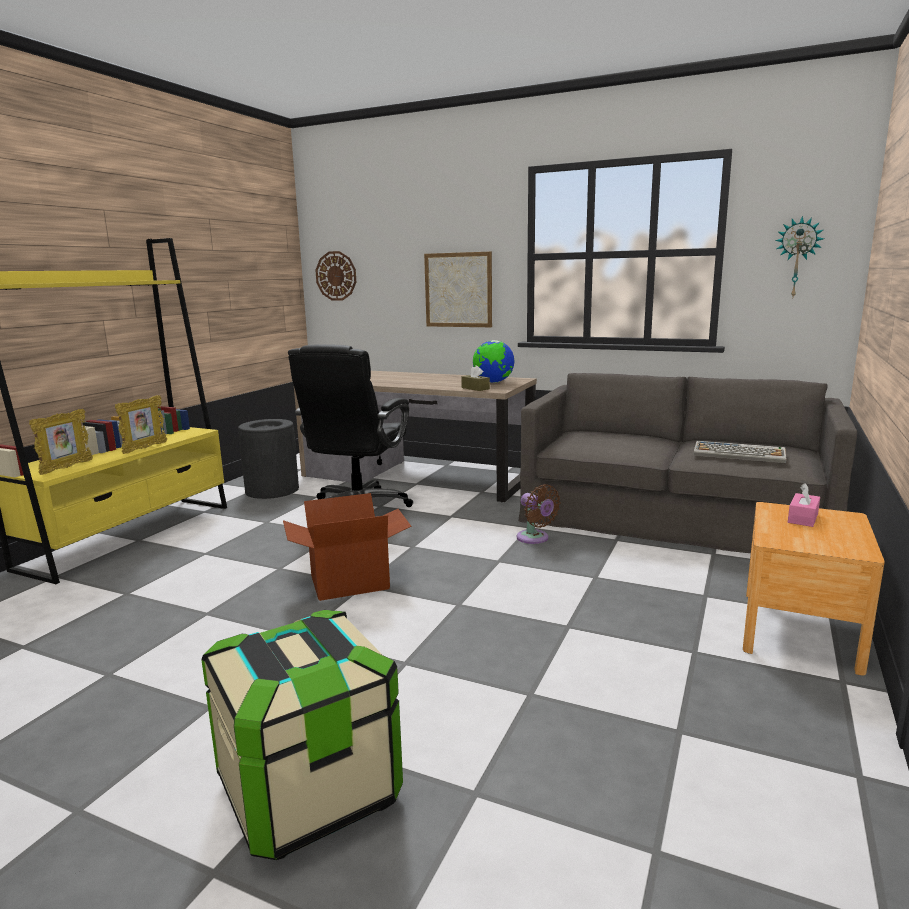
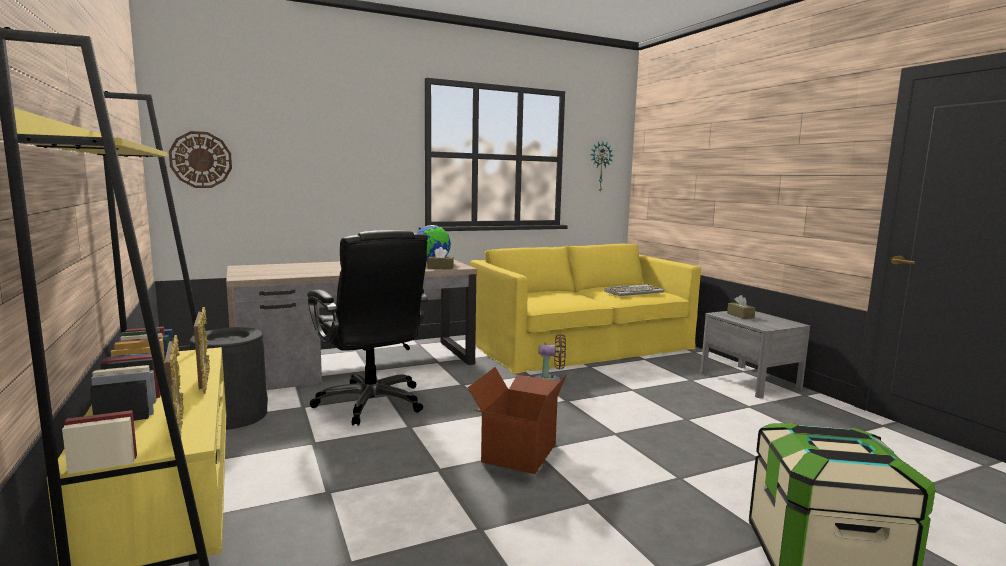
camera: 50 degrees left, 5 degrees down
picture [424,251,492,327] -> none
grey sofa [518,373,857,553] -> yellow sofa [470,243,701,374]
brown nightstand [743,502,885,675] -> grey nightstand [701,311,810,398]
pink tissue box [788,483,820,527] -> brown tissue box [727,295,756,319]

